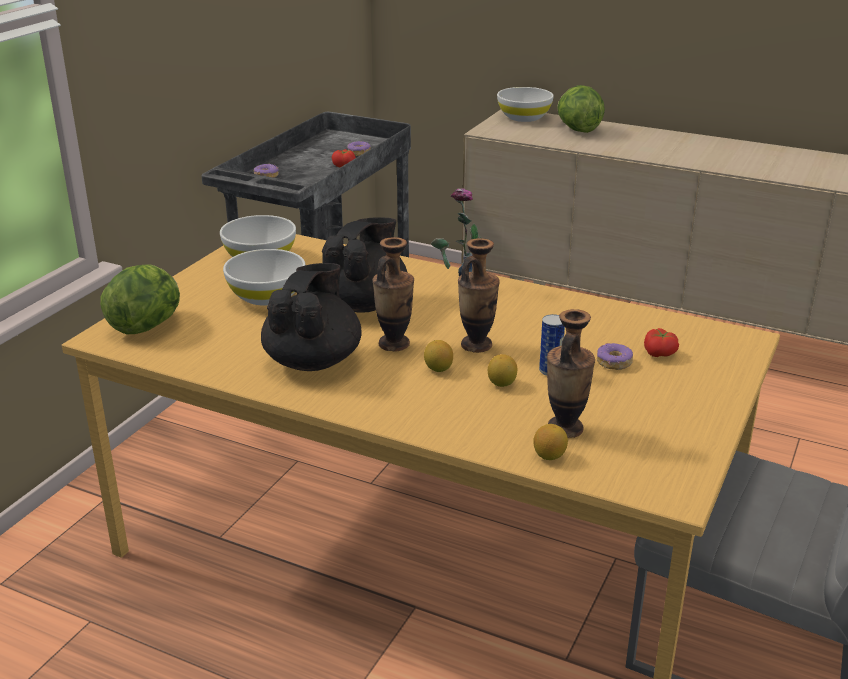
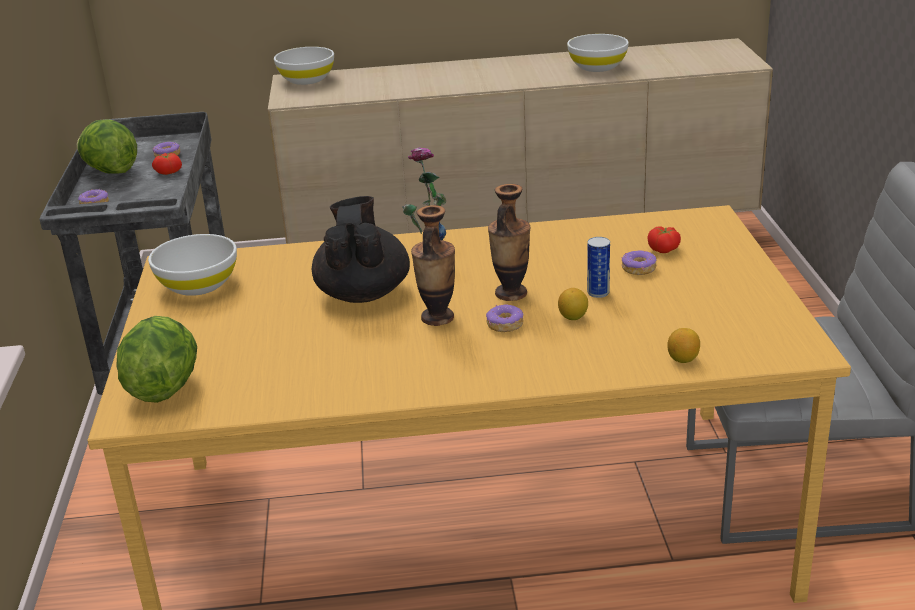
camera: 30 degrees left, 0 degrees up
white bowl [223,249,305,306] -> white bowl moved to [567,34,629,72]
black teapot [261,263,362,371] -> none
lemon [424,340,453,372] -> donut [486,304,524,332]
vase [547,309,595,438] -> none
lettuce [557,85,605,133] -> lettuce moved to [77,119,137,174]

